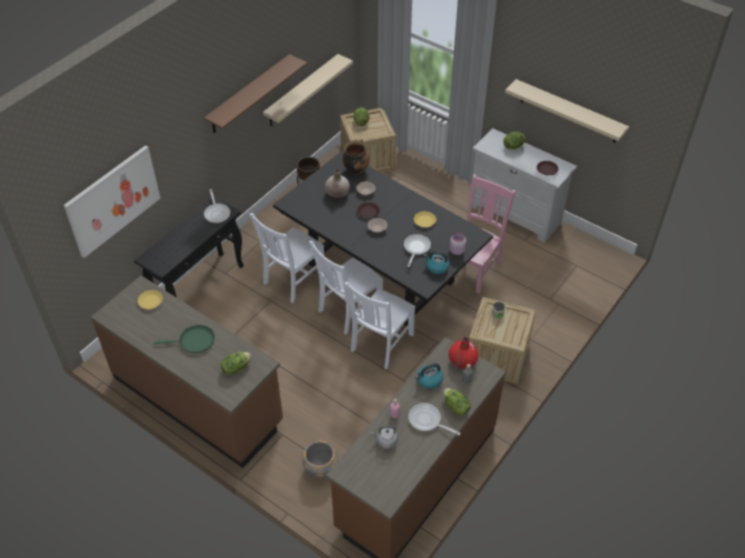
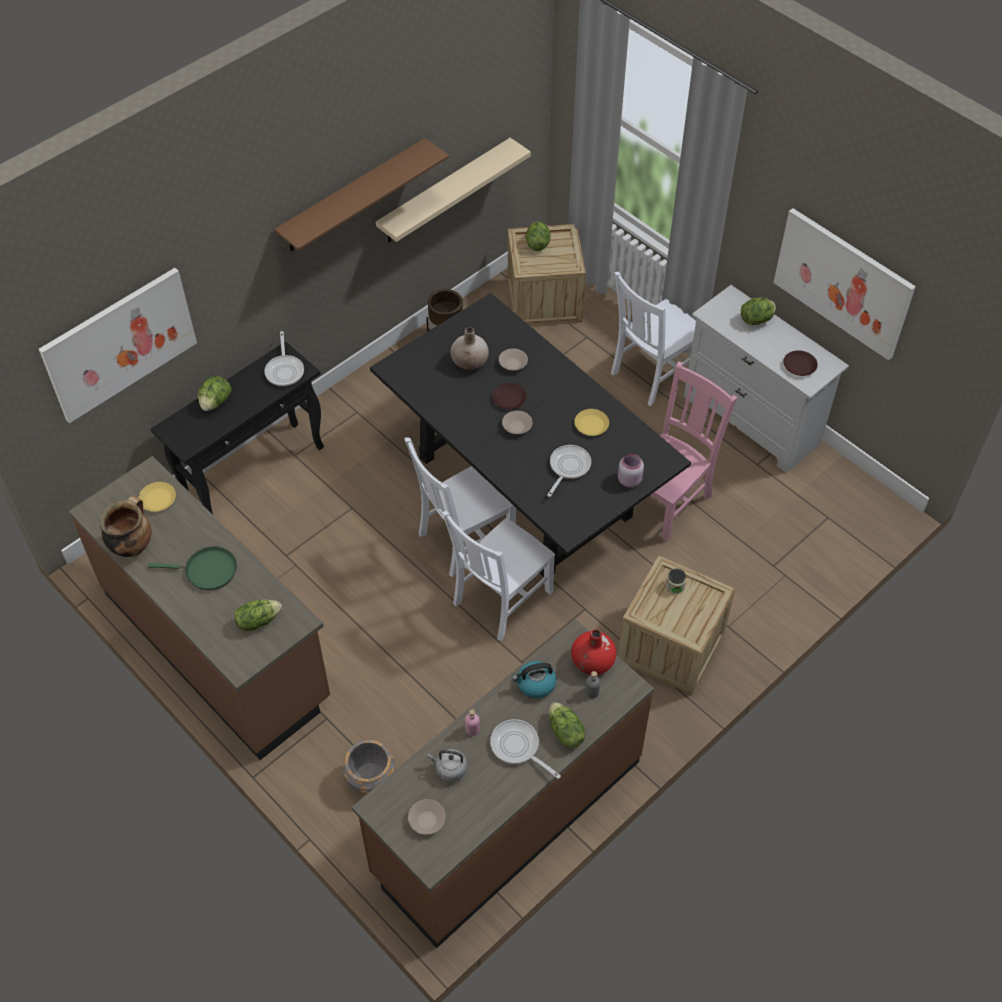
camera: 10 degrees right, 5 degrees up
white chair [250,213,326,303] -> white chair moved to [611,272,696,406]
cooking pot [342,138,370,175] -> cooking pot moved to [100,496,152,557]
kettle [424,251,450,274] -> none
beige shelf [505,79,629,143] -> picture [773,208,916,360]
none -> lettuce [198,376,232,411]
none -> beige bowl [408,799,446,834]

